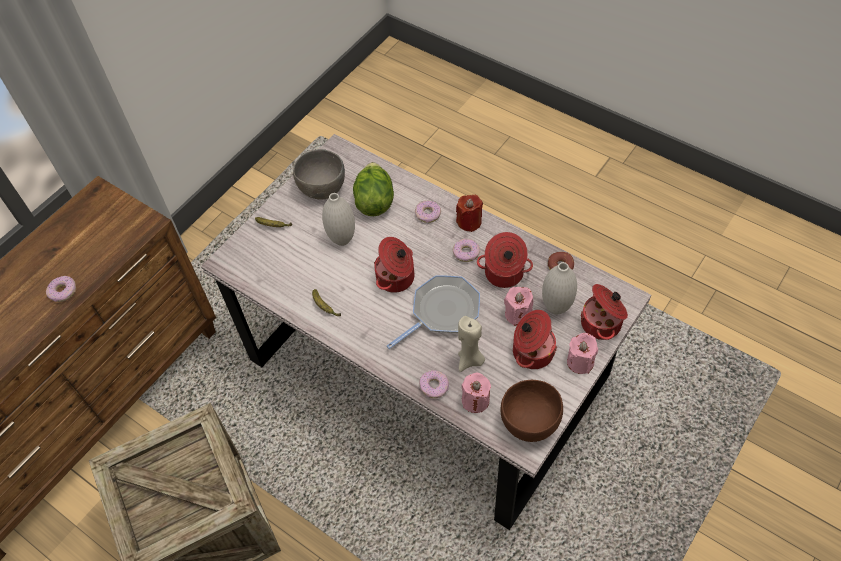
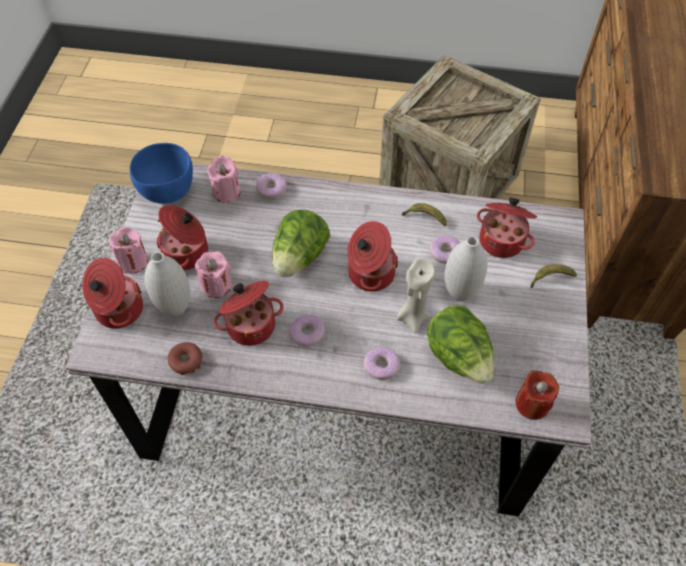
camera: 150 degrees right, 0 degrees up
donut [46,276,76,302] -> donut moved to [430,235,460,264]
grey bowl [293,149,345,199] -> none
frying pan [387,275,480,349] -> lettuce [272,209,330,277]
red candle [456,195,483,232] -> red candle moved to [516,371,559,420]
beige candle [458,316,485,372] -> beige candle moved to [397,258,435,334]
brown bowl [500,380,563,442] -> blue bowl [130,143,193,204]
none -> cooking pot [477,197,537,258]

